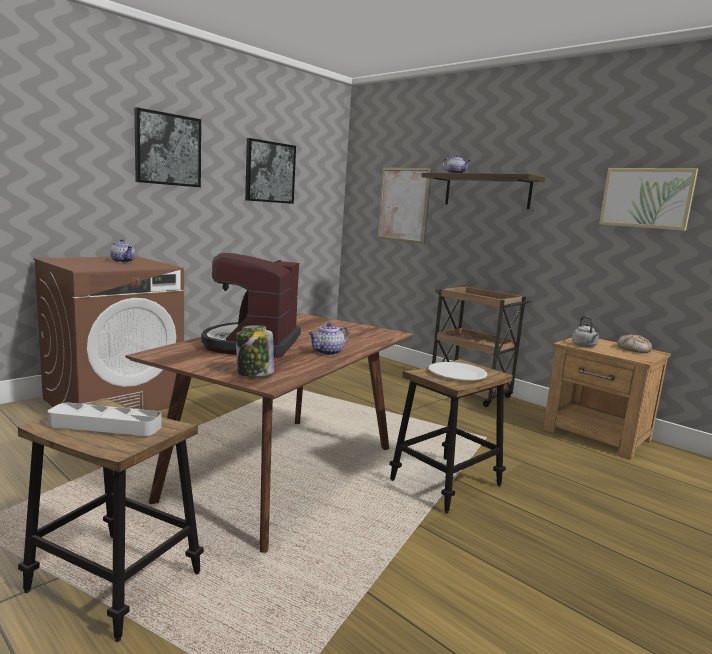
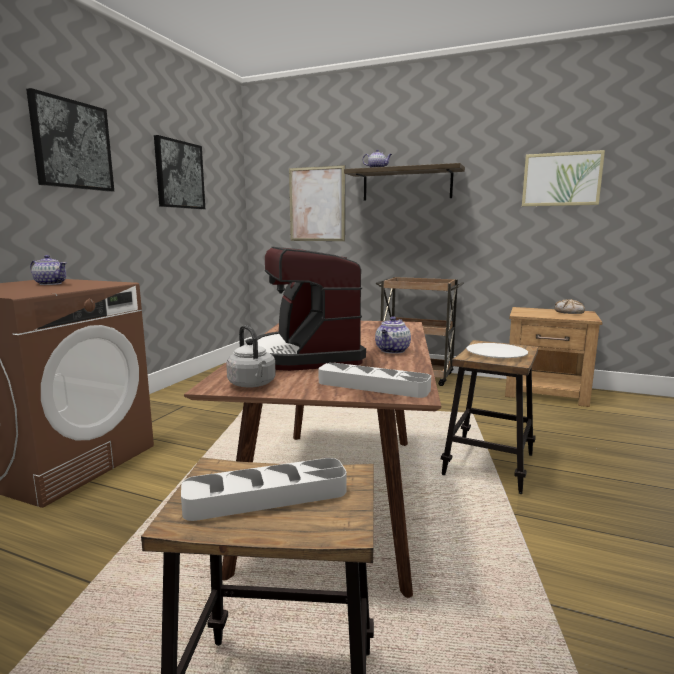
camera: 20 degrees left, 0 degrees up
jar [236,325,274,377] -> grey tray [319,363,431,398]
grey kettle [572,316,599,347] -> grey kettle moved to [226,325,276,388]

